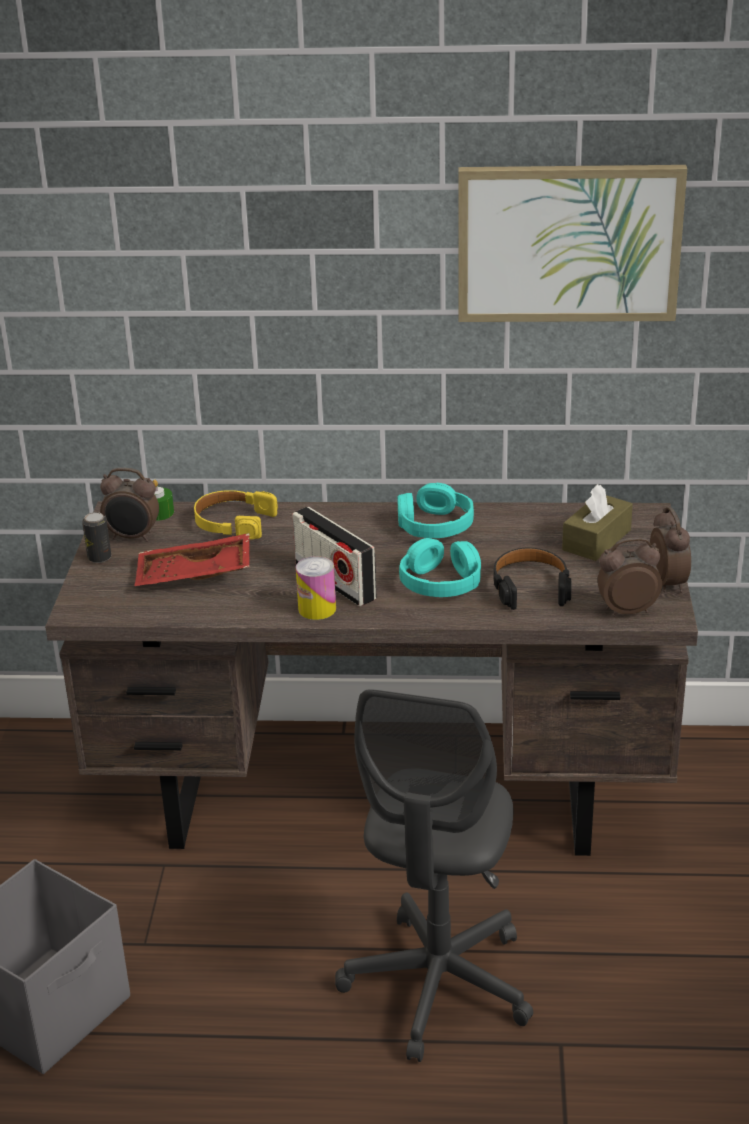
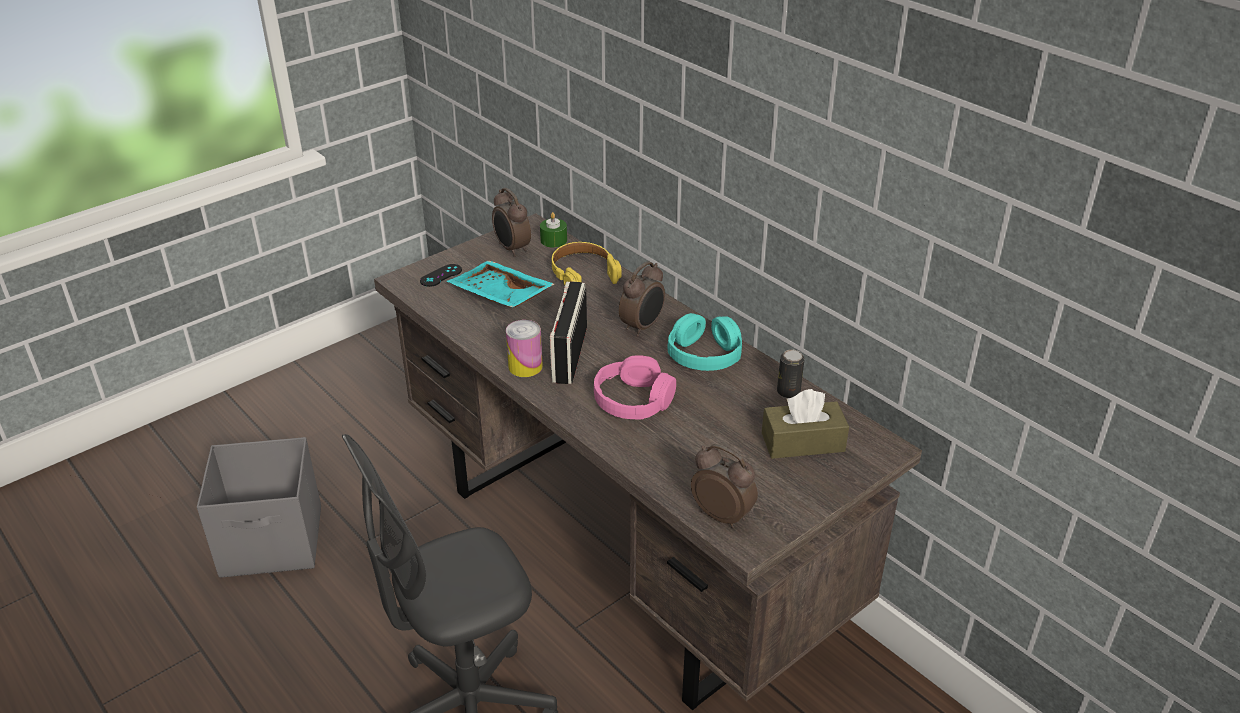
camera: 45 degrees right, 5 degrees up
can [82,512,111,563] -> can moved to [777,349,805,398]
red tray [134,533,250,586] -> turquoise tray [447,260,554,308]
turquoise headphones [399,538,481,597] -> pink headphones [594,355,676,420]
picture [459,165,687,322] -> none
black headphones [493,547,571,610] -> none
alarm clock [650,507,691,593] -> alarm clock moved to [619,261,665,336]
none -> black game controller [420,264,462,287]

